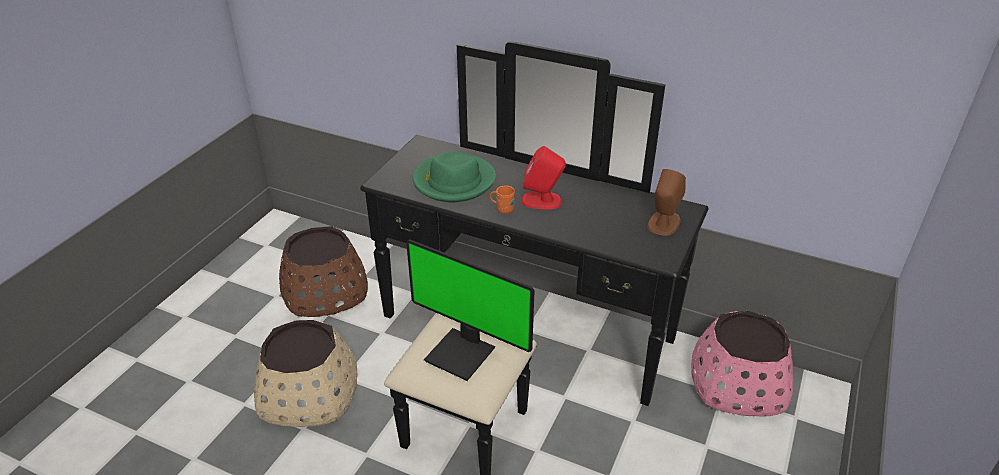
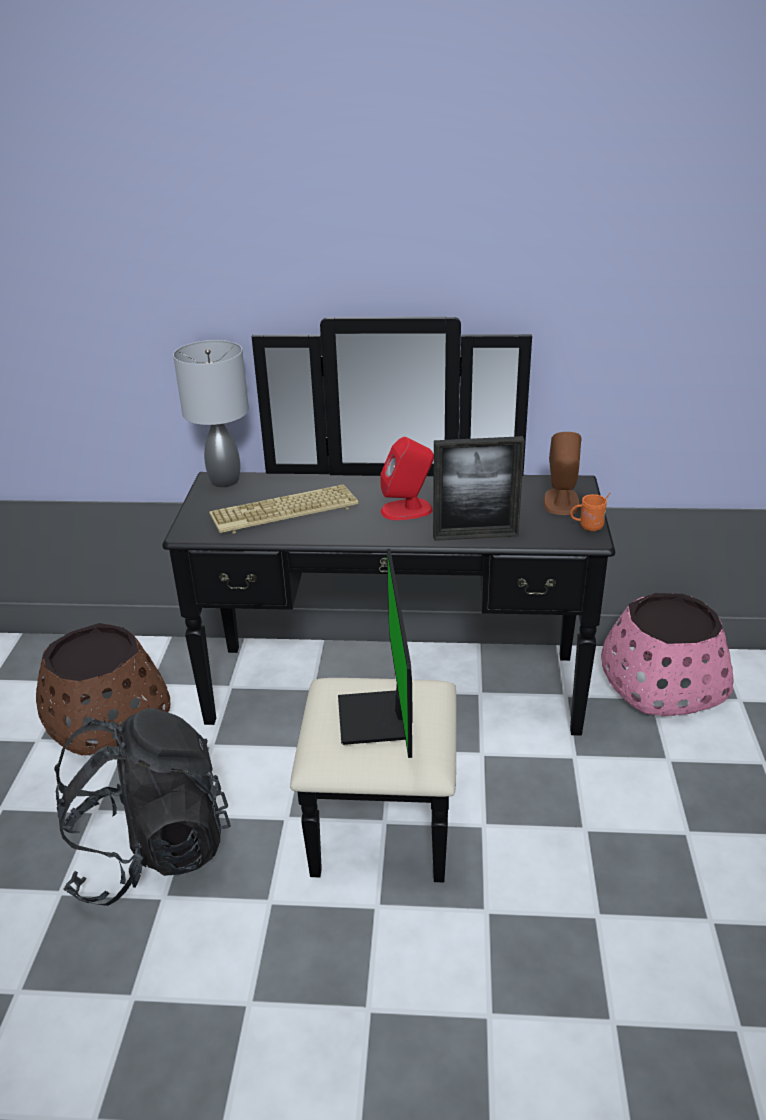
camera: 20 degrees left, 5 degrees down
beige planter [254,320,357,427] -> black backpack [54,708,231,906]
monitor [406,240,535,381] -> monitor turned 75 degrees clockwise [338,549,413,758]
green hat [413,151,496,202] -> keyboard [209,484,359,534]
orange mug [490,186,516,214] -> orange mug moved to [570,493,610,531]
none -> grey table lamp [173,340,249,487]
none -> picture frame [433,436,525,541]

